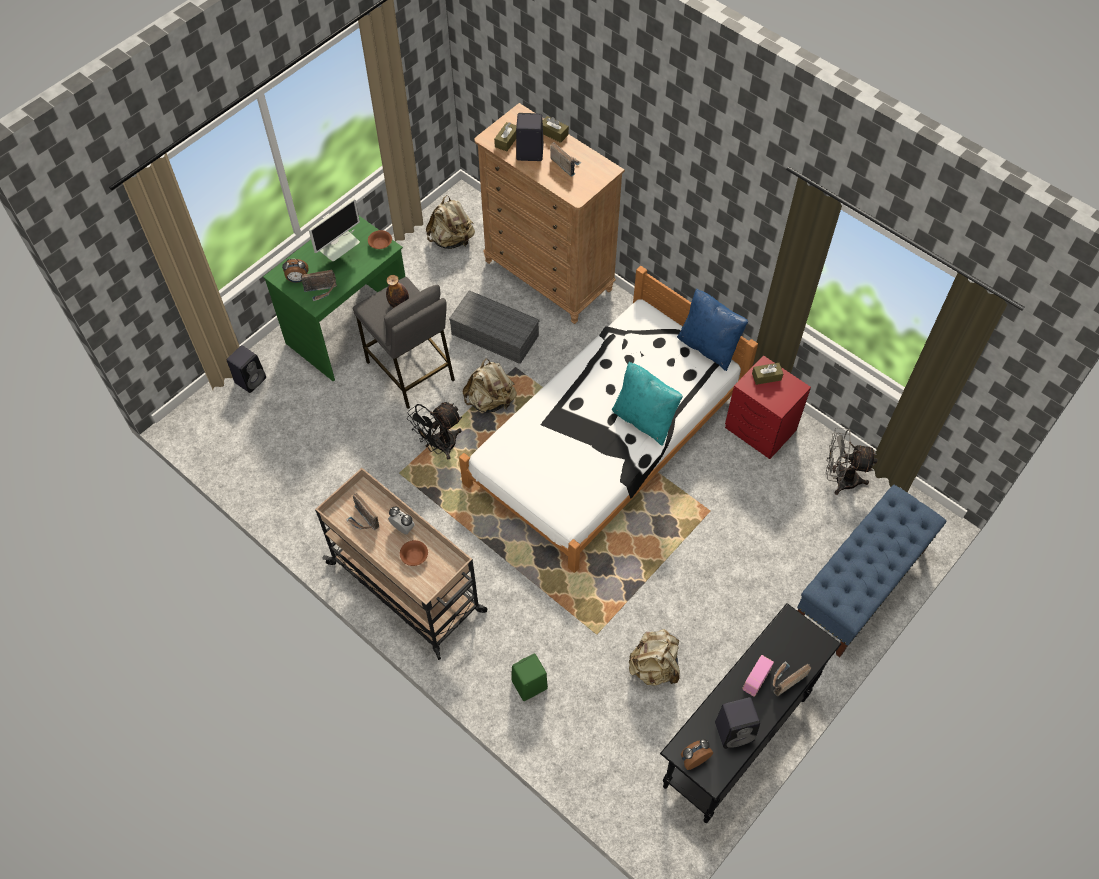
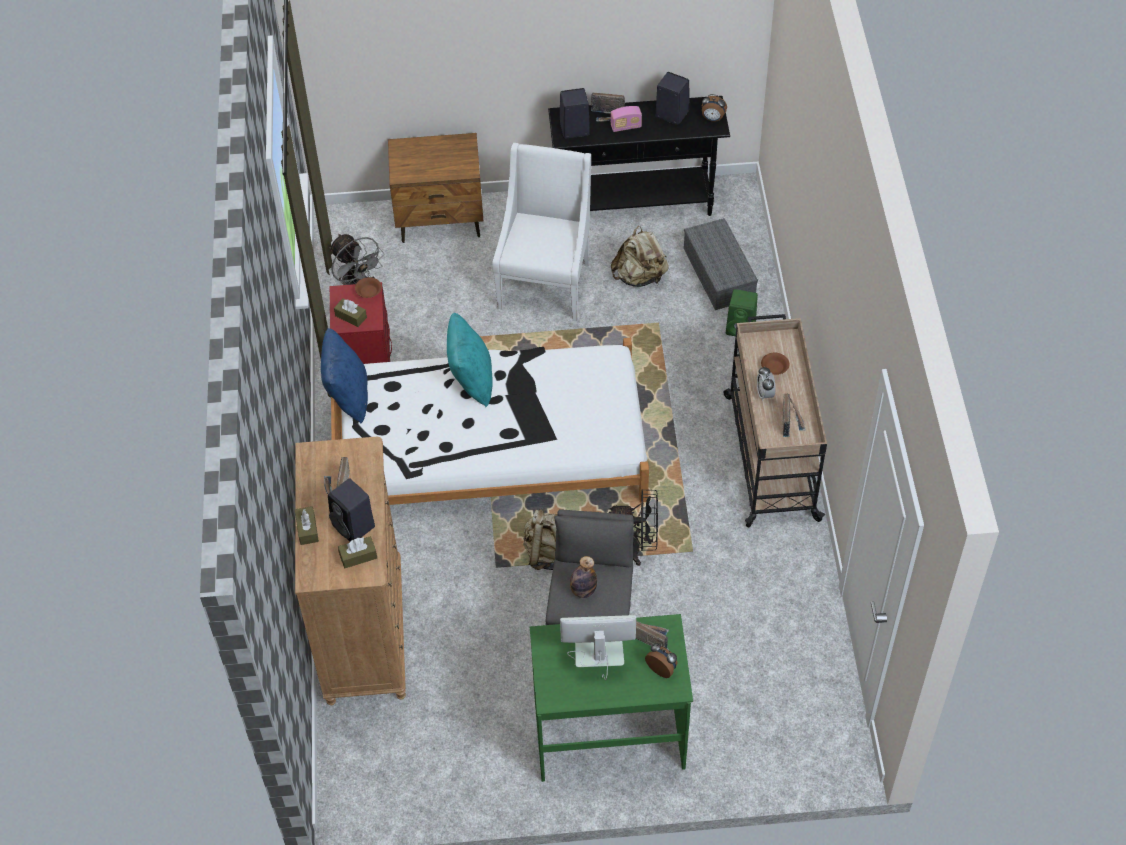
camera: 135 degrees left, 5 degrees down
black speaker [227,345,266,393] -> black speaker moved to [560,88,590,138]
brown bowl [368,230,392,249] -> brown bowl moved to [355,277,382,298]
beige backpack [426,195,475,249] -> none
grey storage box [449,290,539,364] -> grey storage box moved to [684,218,758,310]
blue bench [797,485,947,657] -> brown nightstand [388,133,483,243]
none -> white armchair [492,143,591,321]

